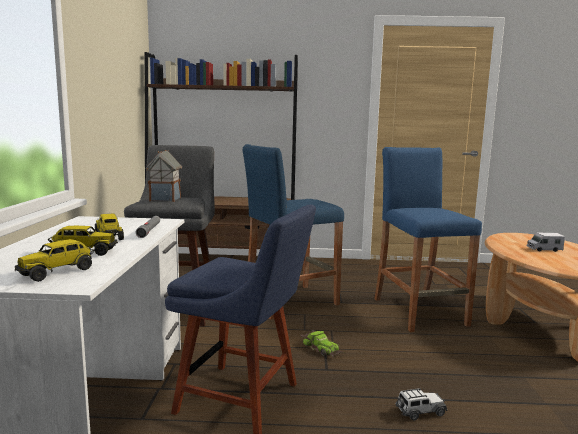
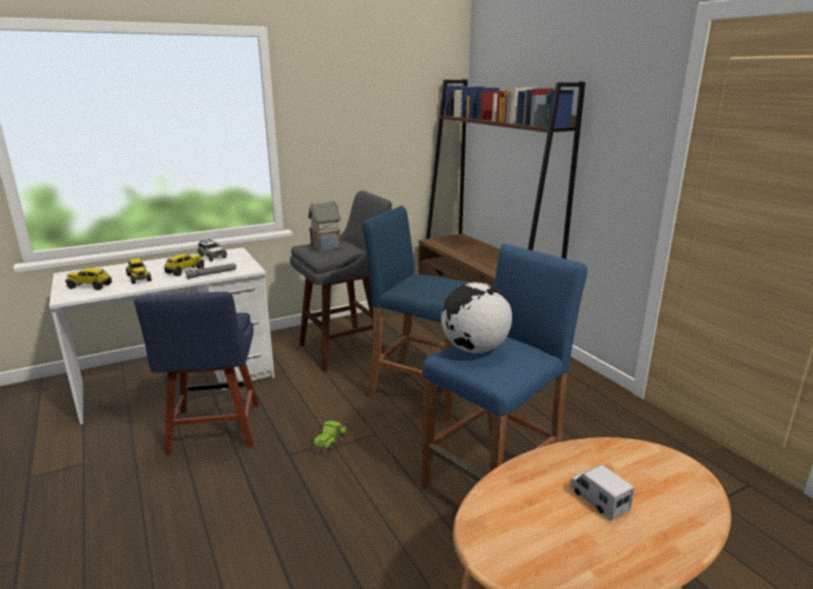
camera: 60 degrees right, 10 degrees up
toy car [395,388,447,420] -> toy car moved to [197,239,227,261]
none -> globe [441,282,512,353]

